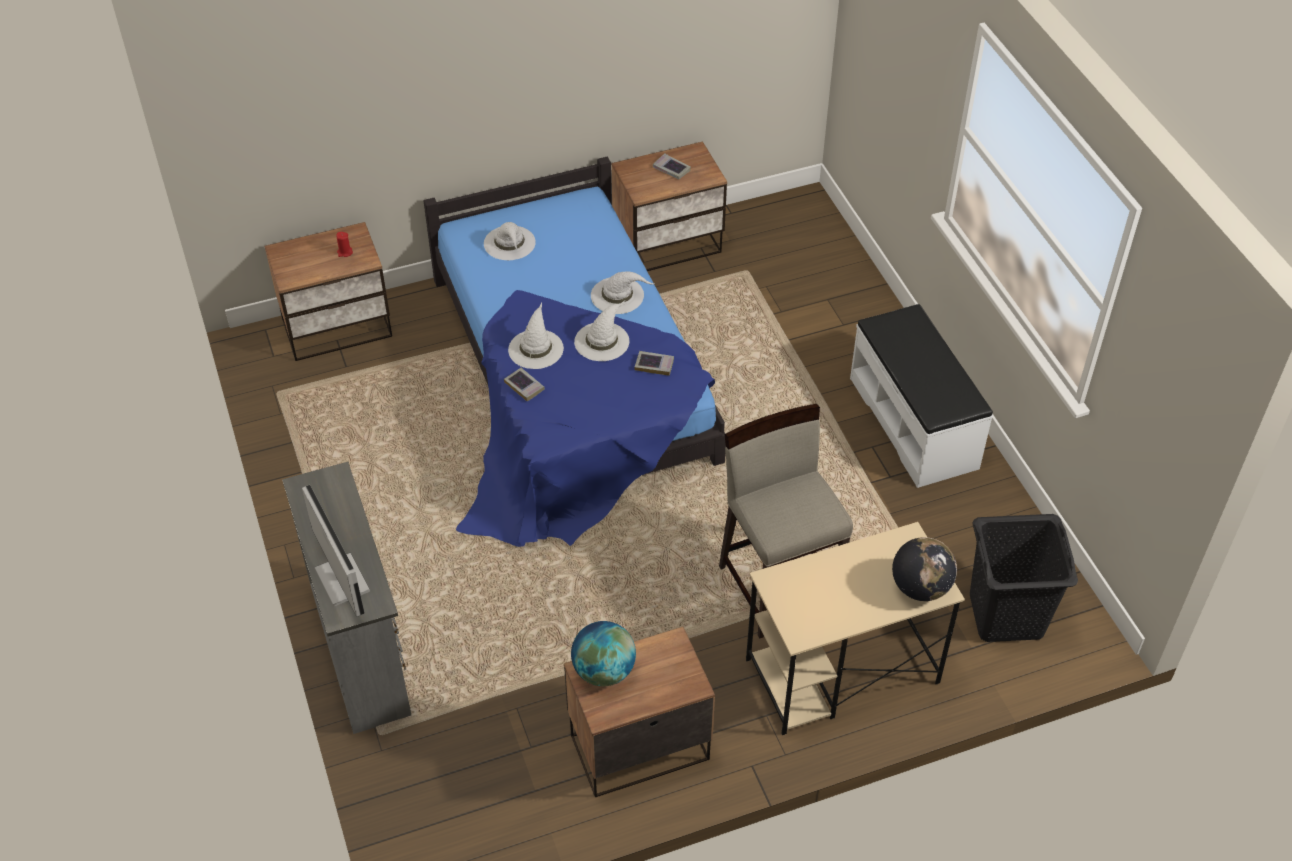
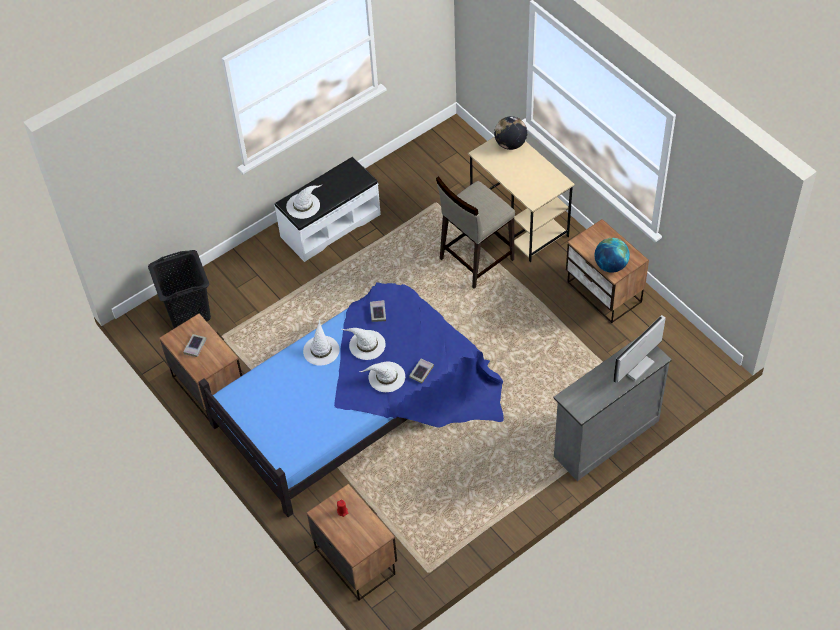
camera: 105 degrees left, 5 degrees up
white hat [484,222,536,260] -> white hat moved to [286,184,323,219]
black laundry basket [970,514,1078,642] -> black laundry basket moved to [148,250,211,328]

